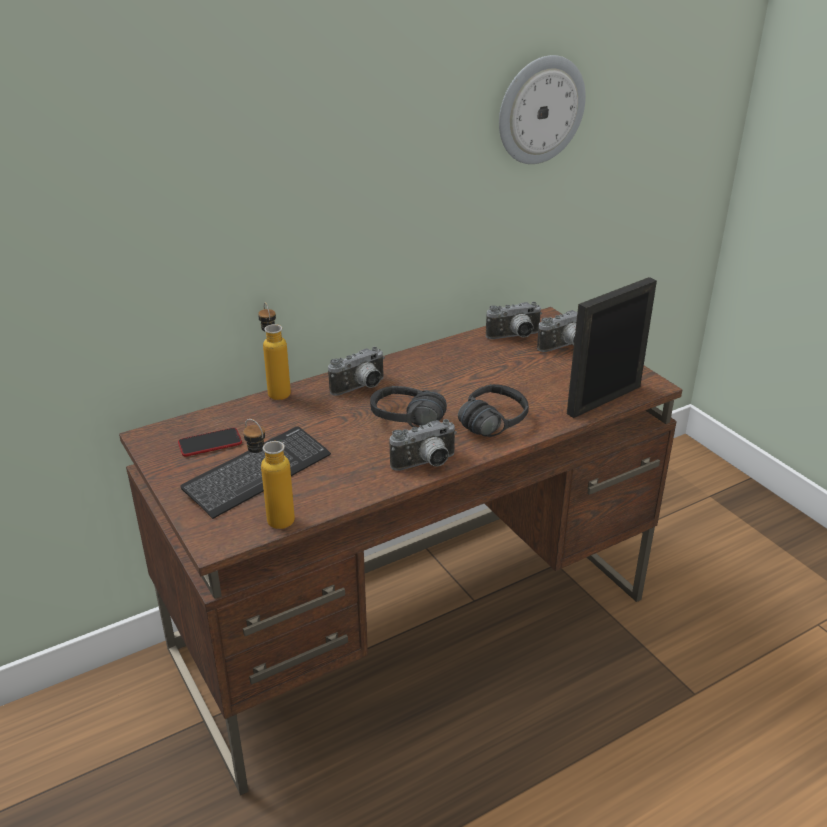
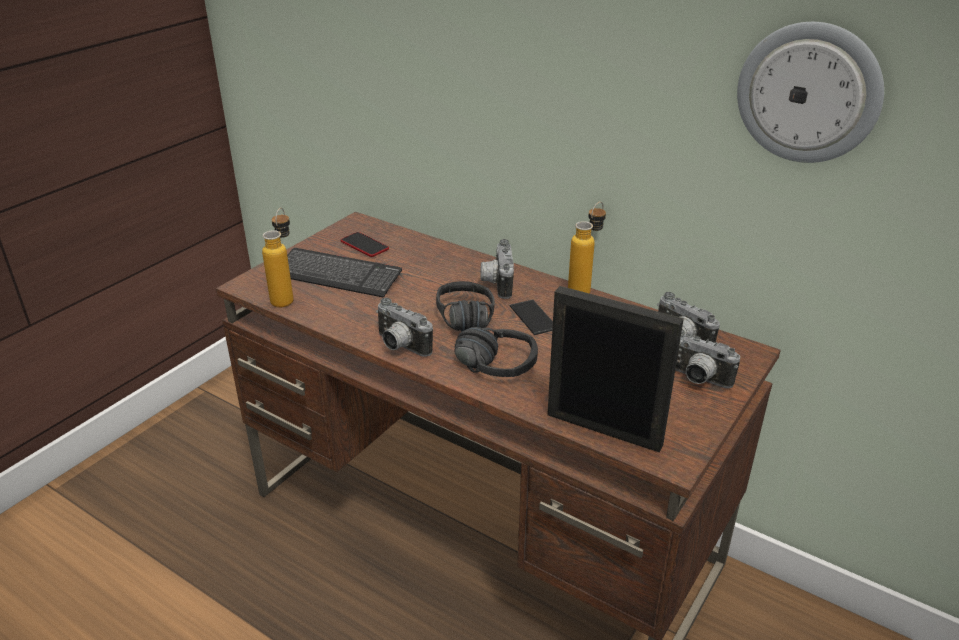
camera: 65 degrees right, 0 degrees up
bottle [258,302,291,400] -> bottle moved to [568,202,606,293]
camera [328,347,385,396] -> camera turned 60 degrees clockwise [480,239,514,299]
none -> phone [509,300,553,335]

